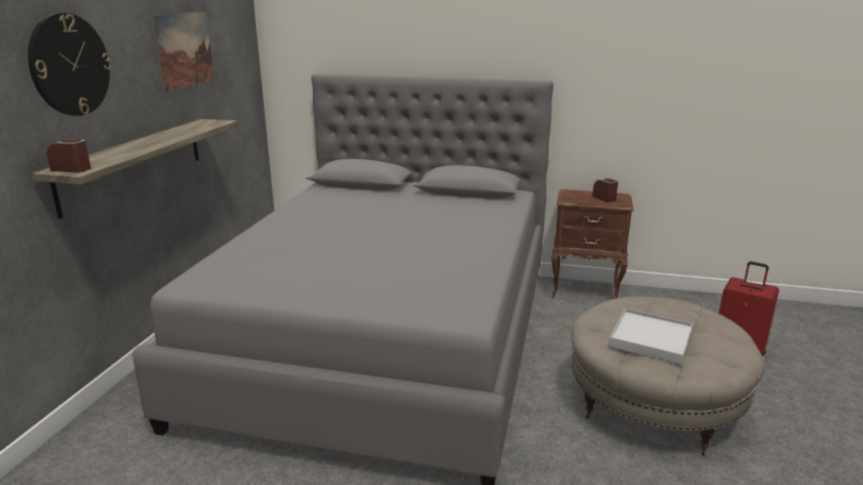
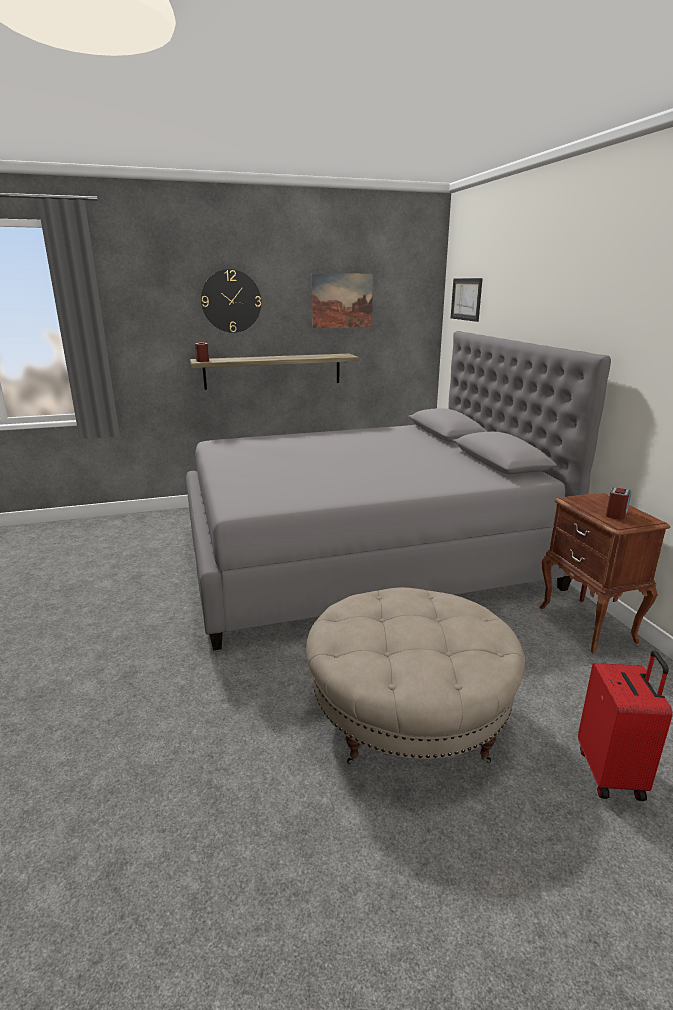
camera: 60 degrees right, 0 degrees up
white tray [609,309,693,365] -> none
none -> picture [451,278,483,322]

